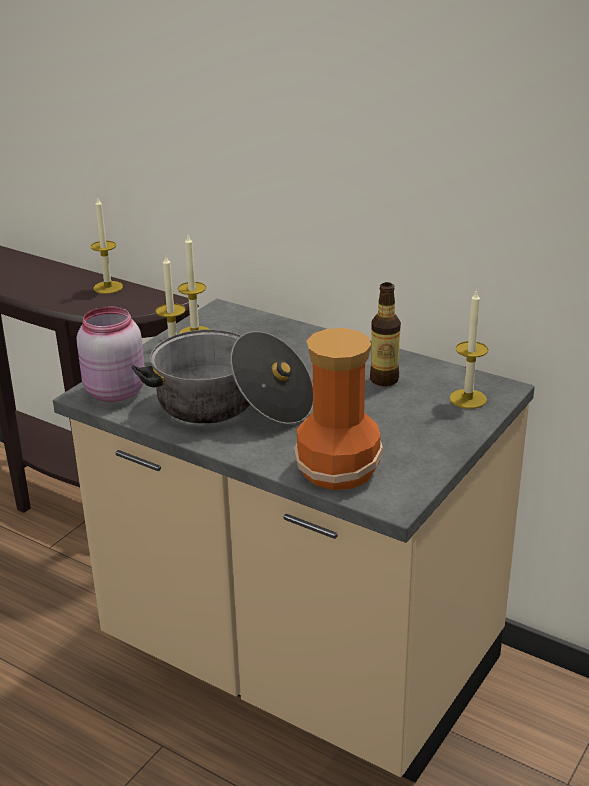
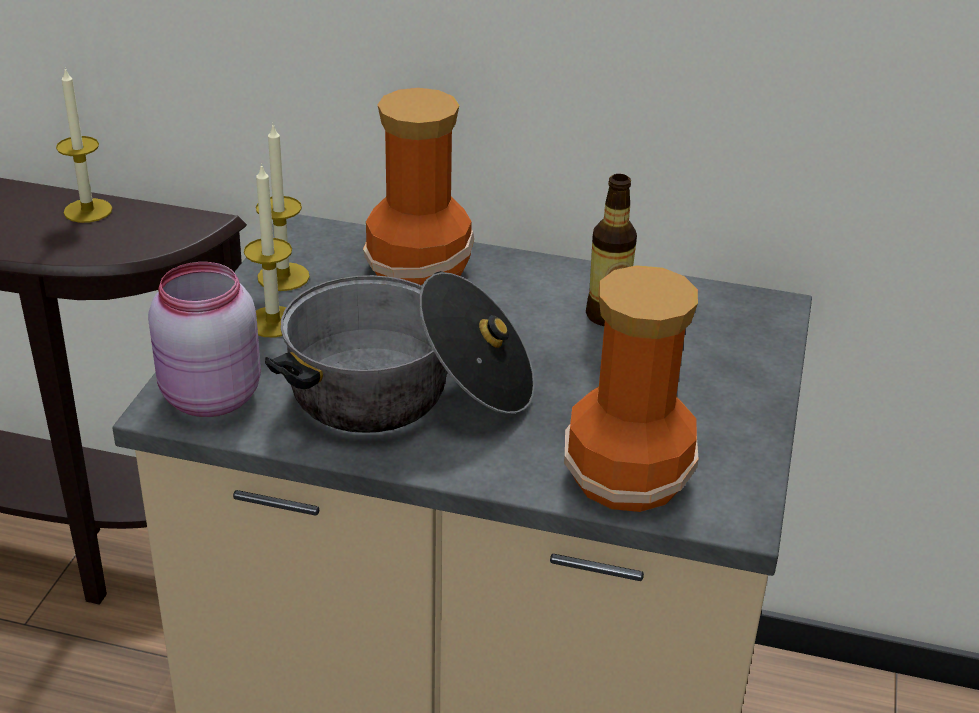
camera: 20 degrees left, 5 degrees up
candle [449,289,488,409] -> none
none -> vase [363,88,474,285]

